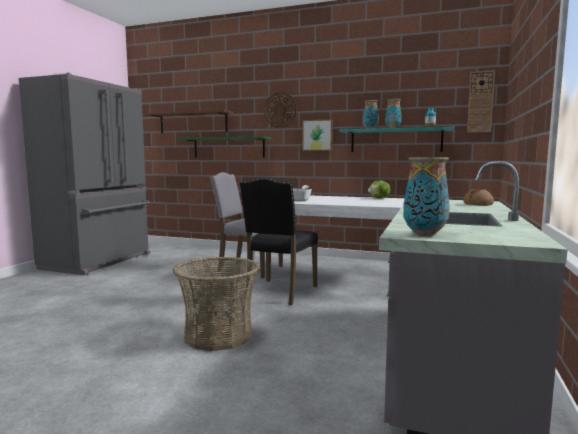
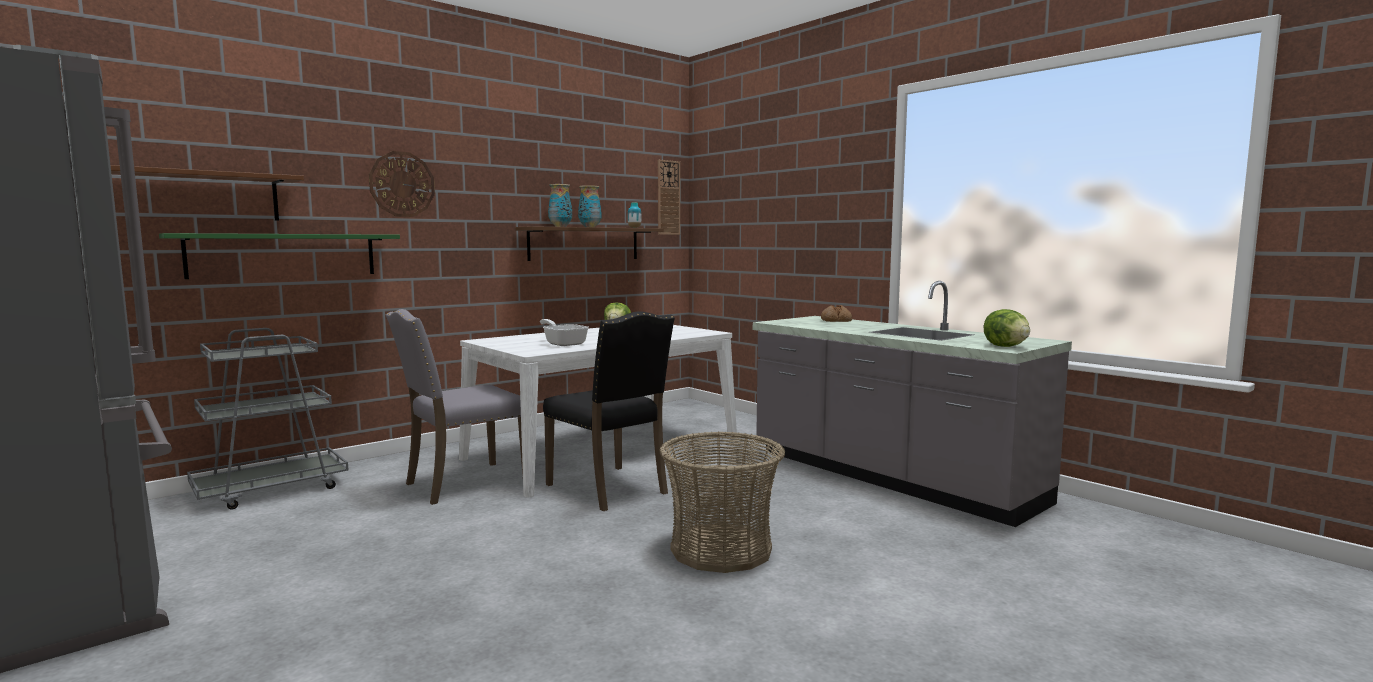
camera: 60 degrees left, 0 degrees up
picture [302,119,333,151] -> none
turquoise shelf [339,127,454,152] -> brown shelf [515,226,664,261]
vase [403,157,450,236] -> lettuce [983,309,1030,347]
none -> grey cart [187,328,348,510]

